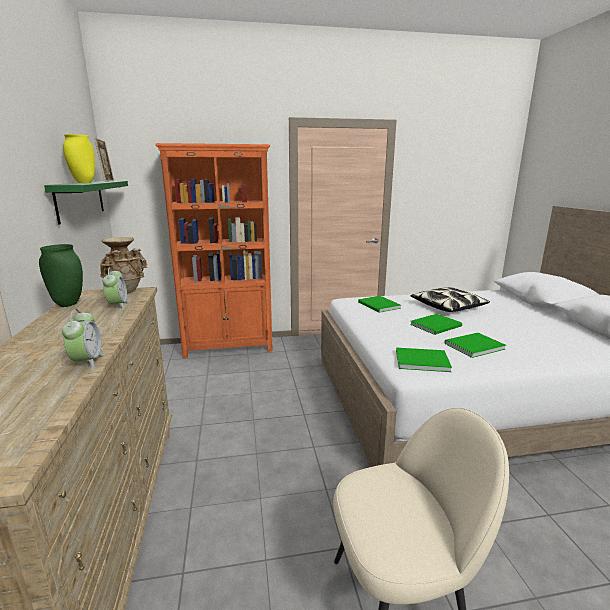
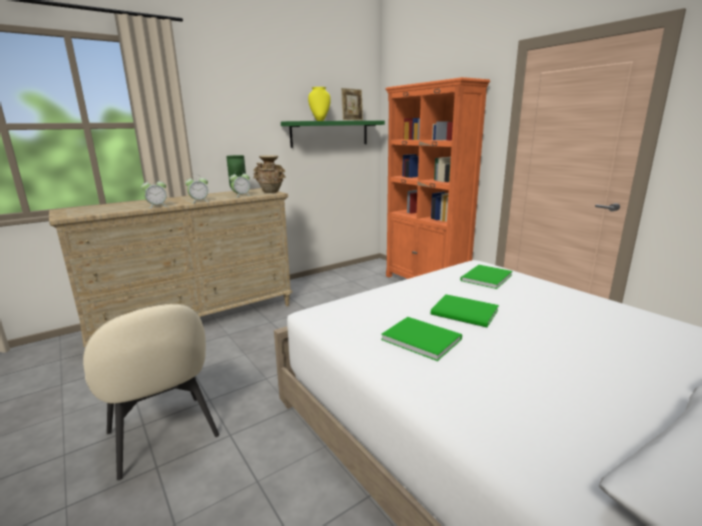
camera: 65 degrees right, 0 degrees up
green book [396,348,452,372] -> none
pillow [410,287,490,312] -> none
none -> alarm clock [185,176,210,203]

